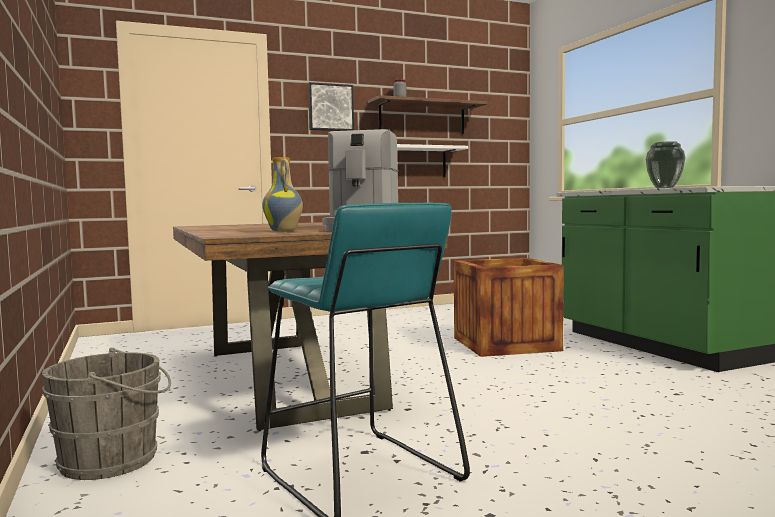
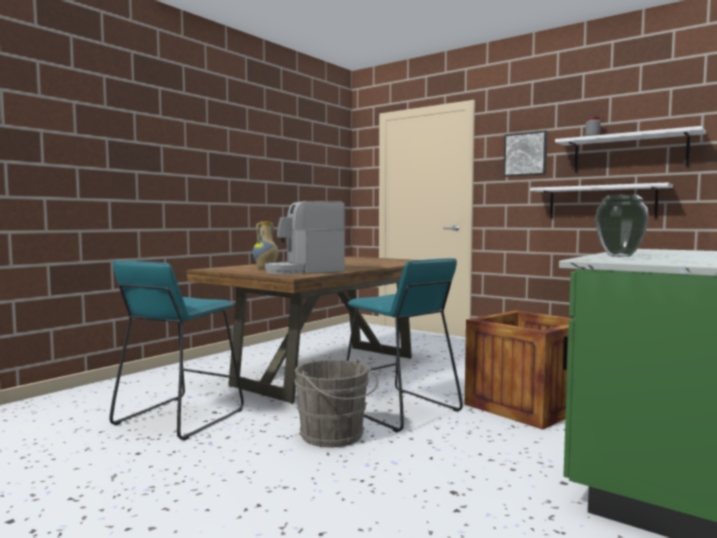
camera: 60 degrees right, 0 degrees up
grey bucket [42,348,171,480] -> grey bucket moved to [295,358,378,448]
brown shelf [368,95,487,134] -> white shelf [555,126,706,172]
none -> turquoise stool [347,258,463,432]

